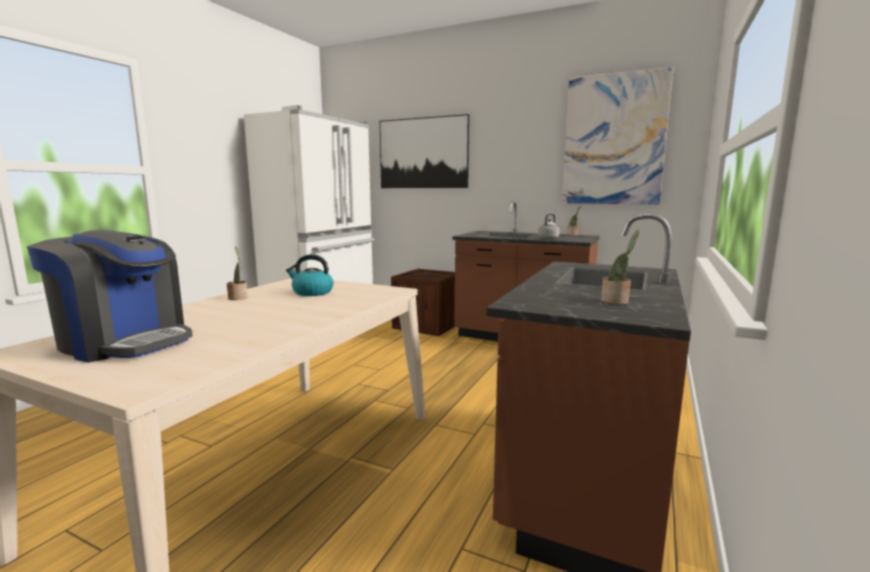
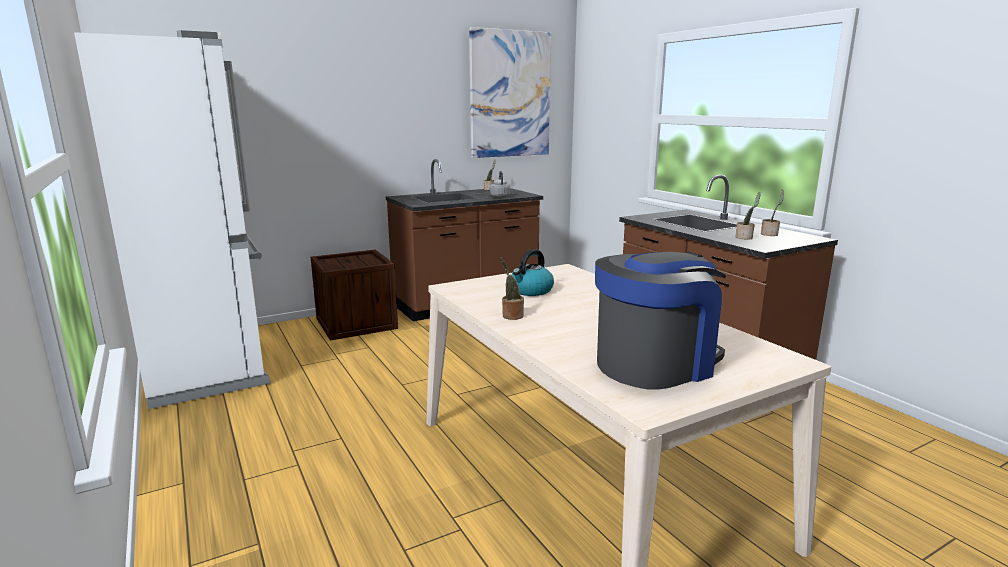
camera: 55 degrees left, 5 degrees up
picture [380,114,469,188] -> none
none -> potted plant [735,192,761,239]

